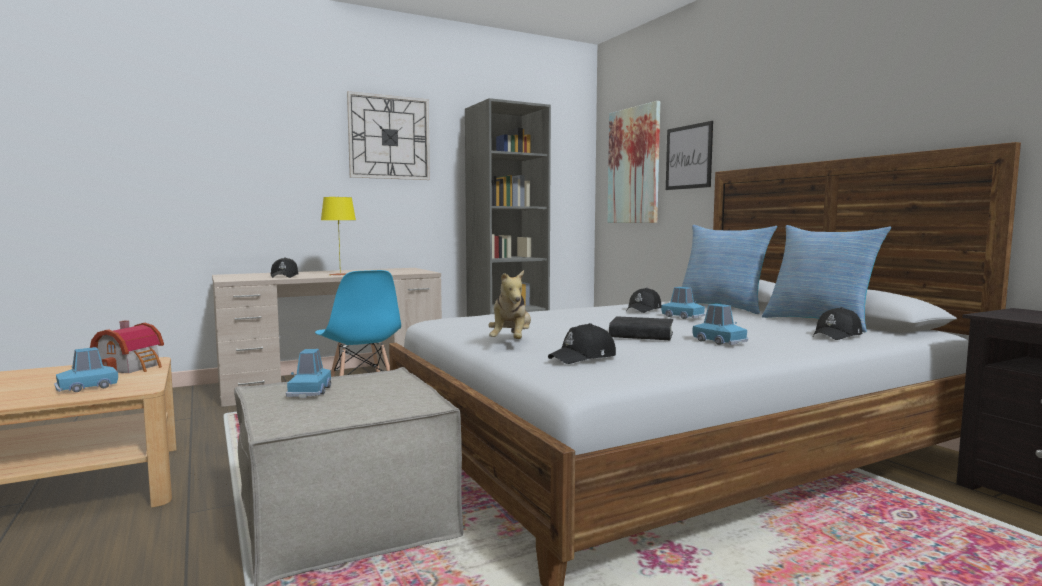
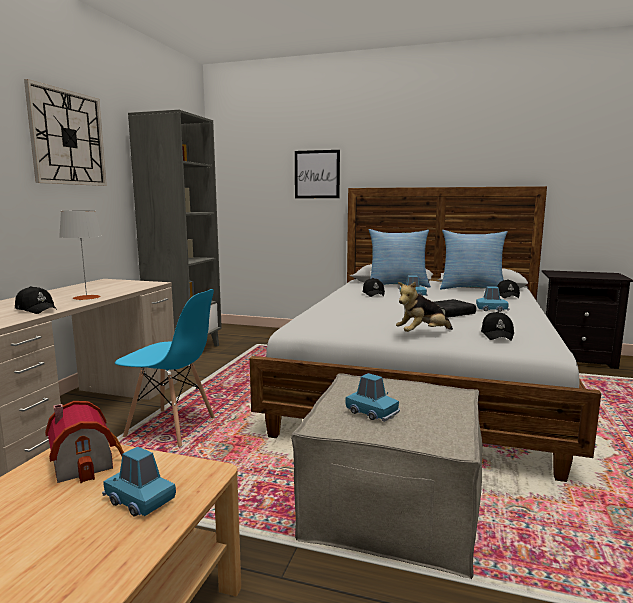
camera: 45 degrees left, 5 degrees up
blue toy car [54,347,118,392] -> blue toy car turned 120 degrees clockwise [102,447,176,517]
yellow table lamp [321,197,356,276] -> grey table lamp [59,210,101,300]
plush toy [488,270,531,339] -> plush toy turned 105 degrees clockwise [396,281,453,332]
picture [607,101,660,223] -> none

